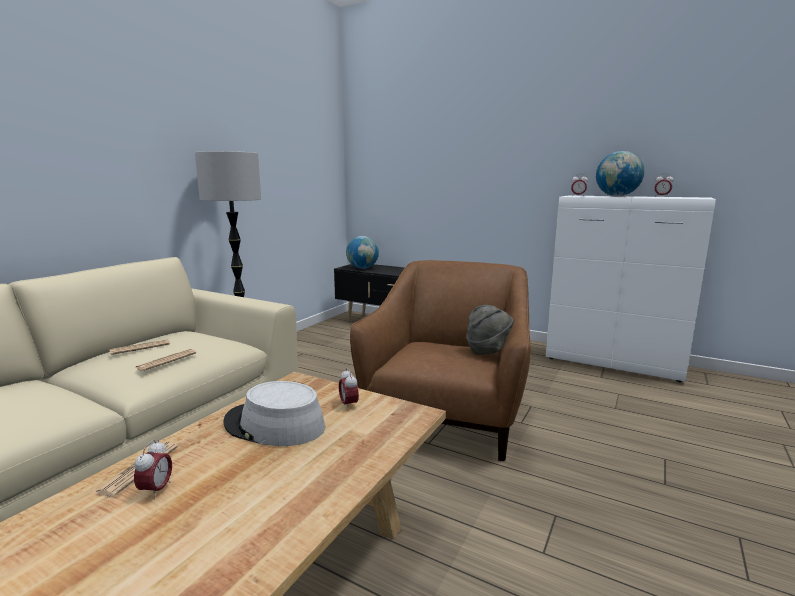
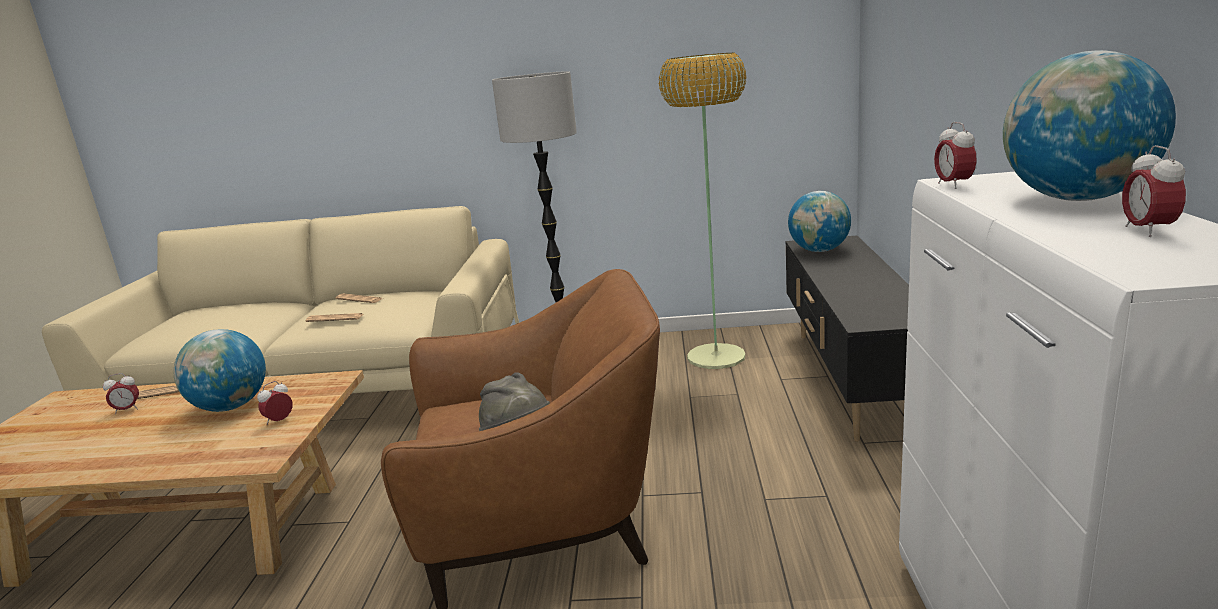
camera: 65 degrees right, 5 degrees up
grey hat [223,381,325,446] -> globe [173,329,266,412]
none -> floor lamp [659,53,746,369]

